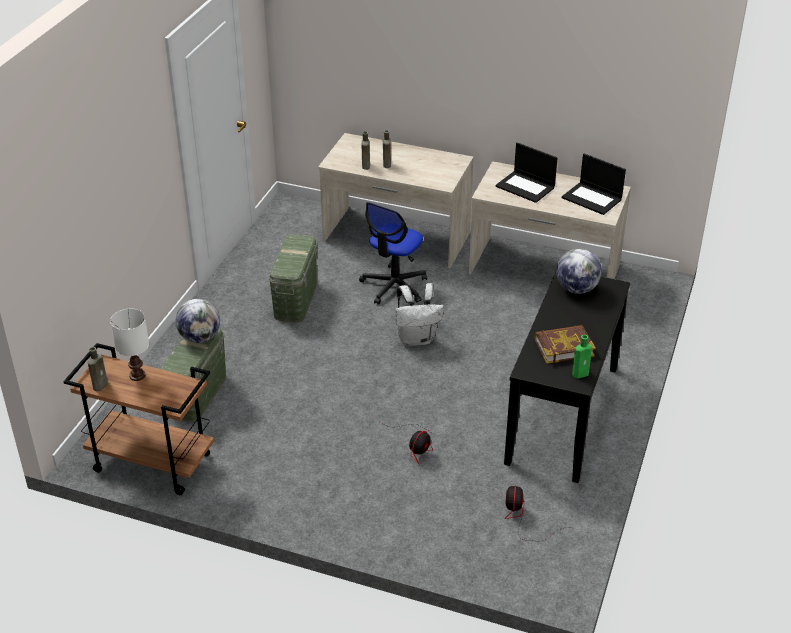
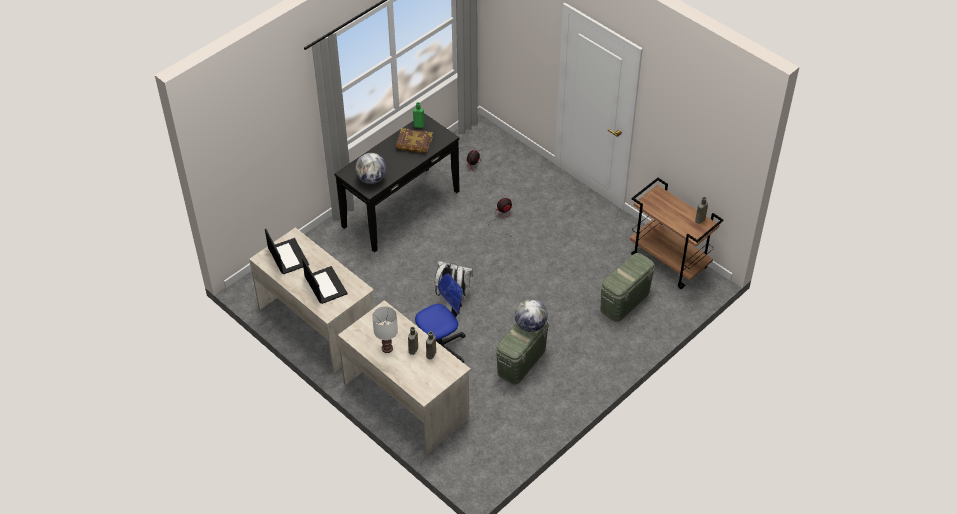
camera: 155 degrees left, 10 degrees up
white table lamp [110,309,149,381] -> white table lamp moved to [372,306,398,353]
globe [175,299,220,343] -> globe moved to [515,299,548,332]

